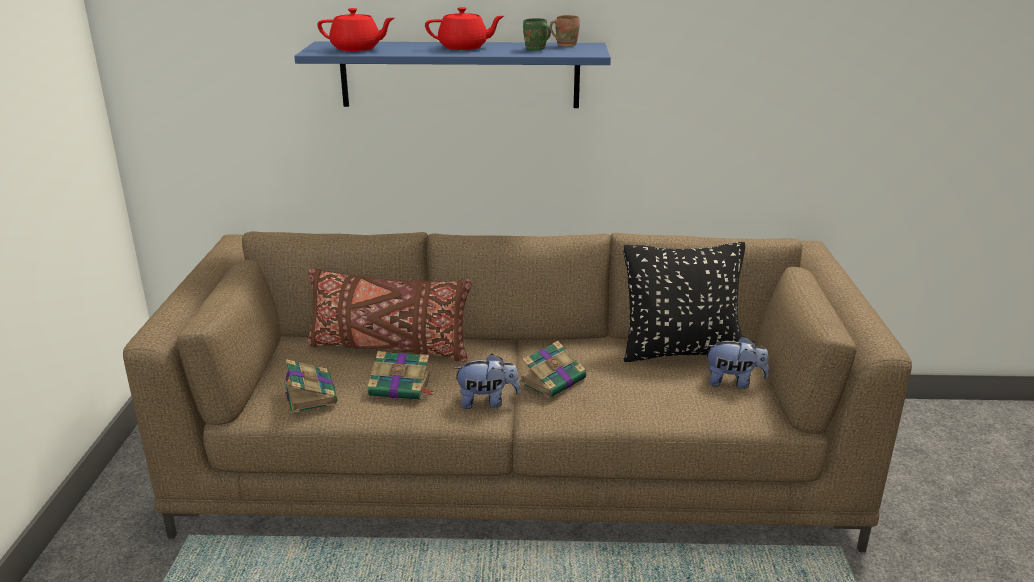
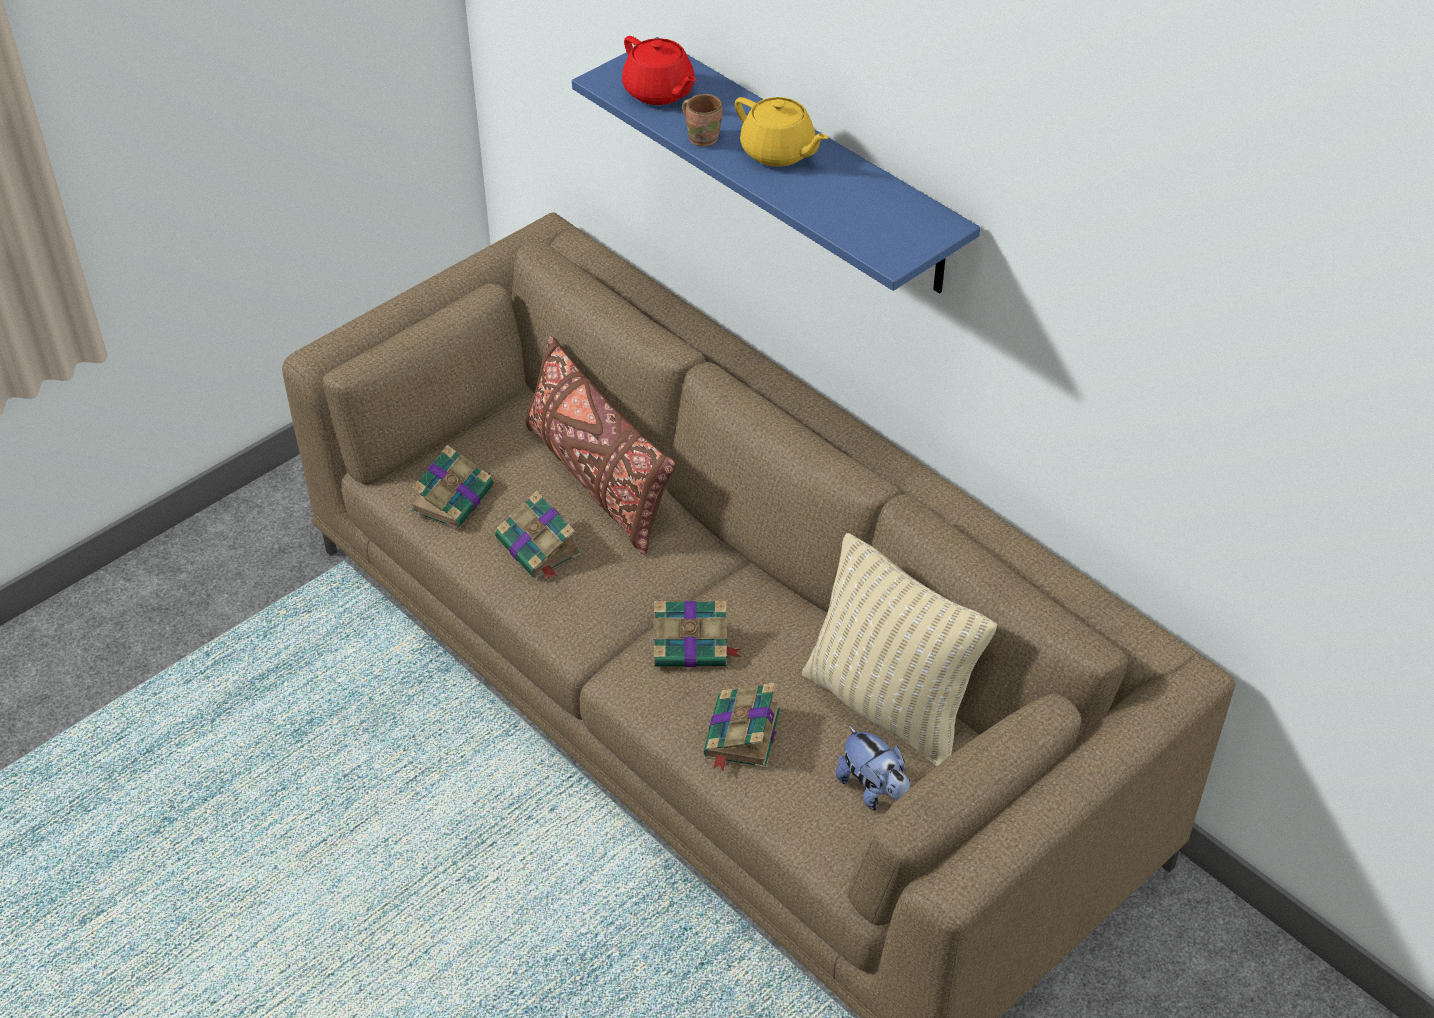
camera: 45 degrees right, 20 degrees up
red teapot [425,7,504,50] -> yellow teapot [735,97,829,167]
plush toy [453,354,521,409] -> none
green mug [523,18,551,51] -> none
brown mug [550,15,580,47] -> brown mug moved to [682,94,723,146]
black pillow [623,242,745,362] -> beige pillow [802,533,997,767]
none -> book [704,682,780,770]

